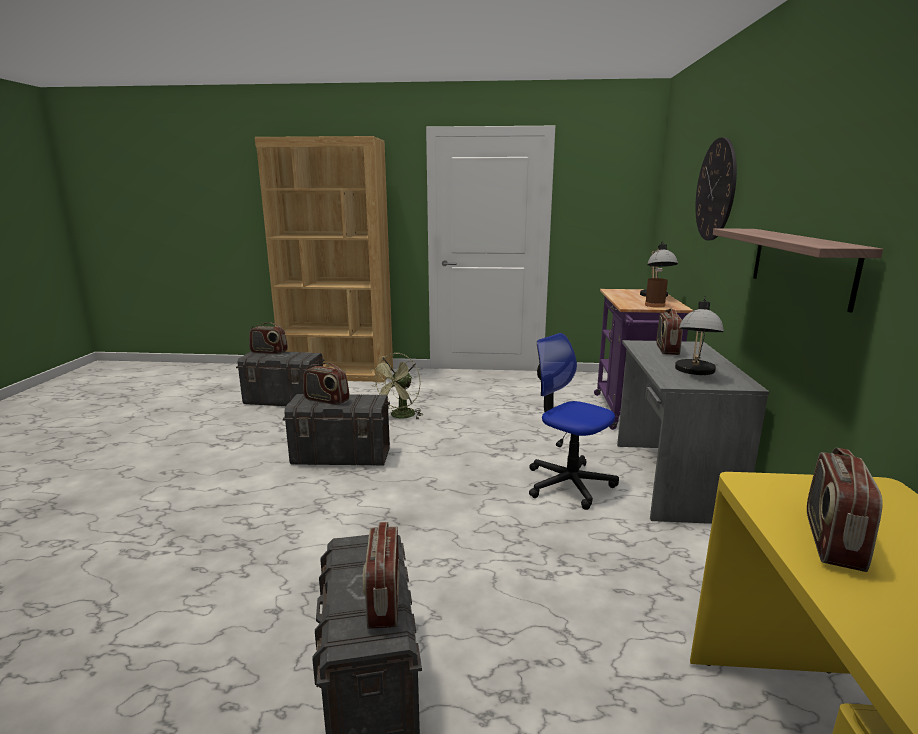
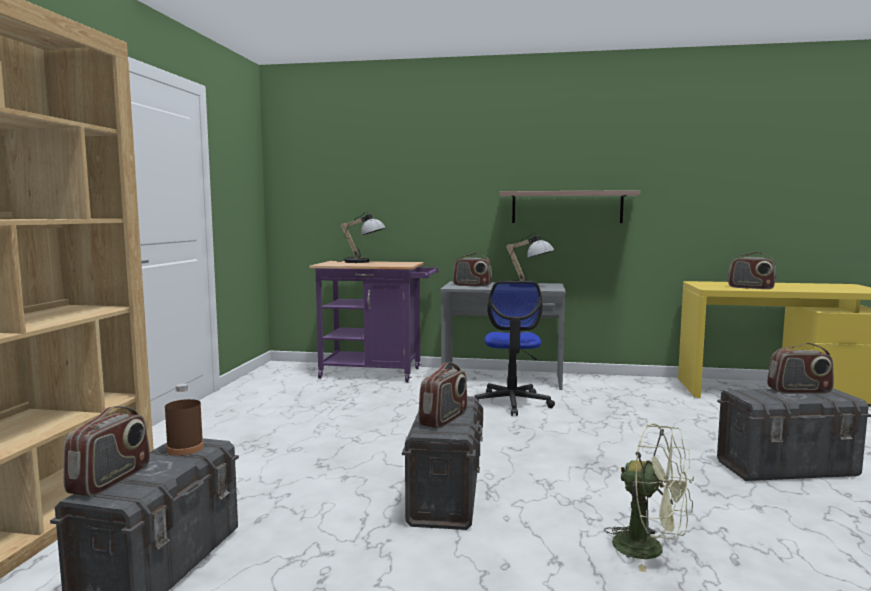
camera: 85 degrees left, 10 degrees down
green fan [371,353,423,419] -> green fan moved to [604,423,694,572]
office chair [529,333,619,510] -> office chair turned 45 degrees counterclockwise [475,281,555,416]
brown bottle [645,268,668,308] -> brown bottle moved to [165,384,204,456]
wall clock [695,137,737,240] -> none

